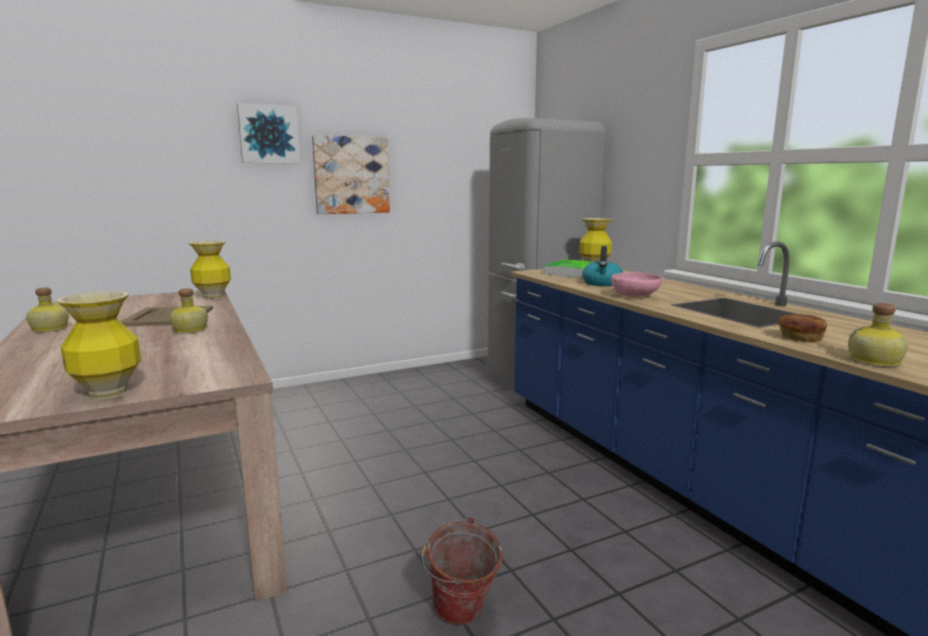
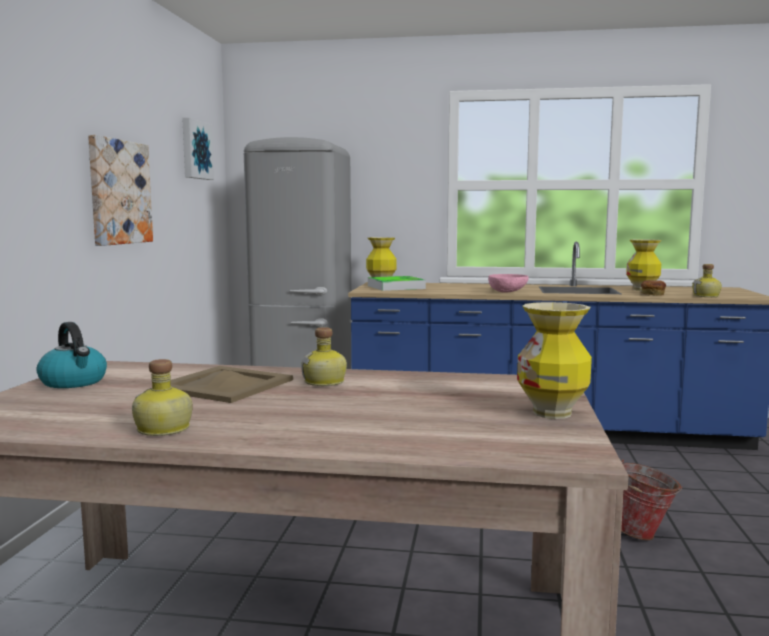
camera: 55 degrees left, 5 degrees down
vase [189,241,231,299] -> vase moved to [626,239,662,291]
picture [237,103,300,164] -> picture moved to [182,118,214,180]
kettle [582,246,623,286] -> kettle moved to [37,322,107,388]

